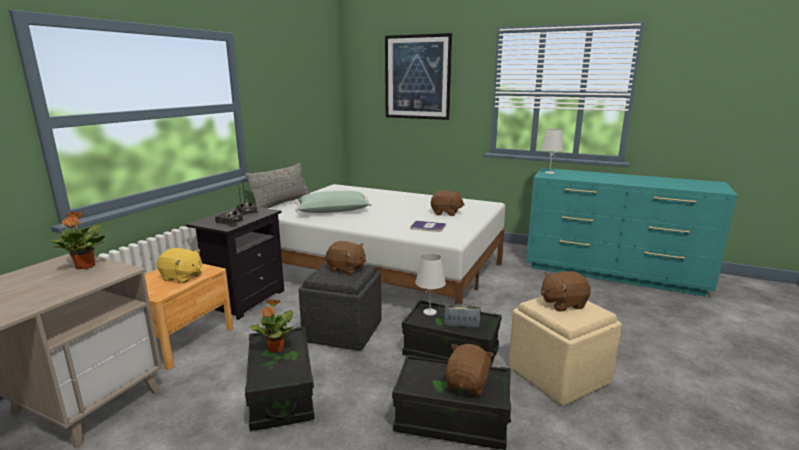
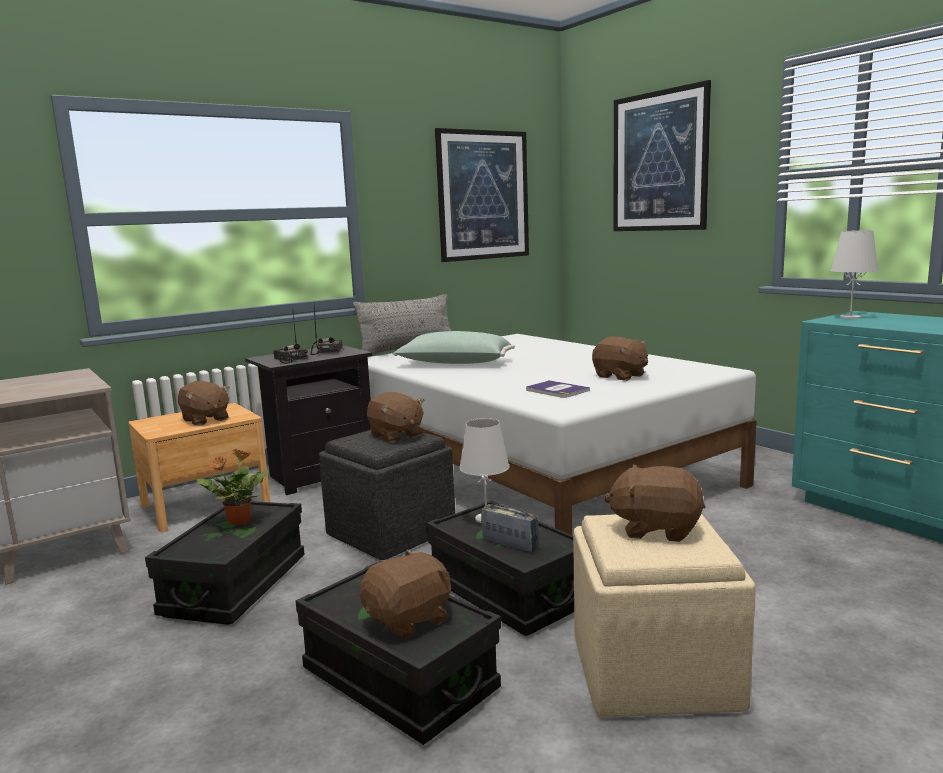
camera: 30 degrees right, 5 degrees down
potted plant [50,212,105,270] -> none
yellow plush toy [156,248,202,283] -> brown plush toy [178,381,230,426]
none -> picture [435,128,529,262]

